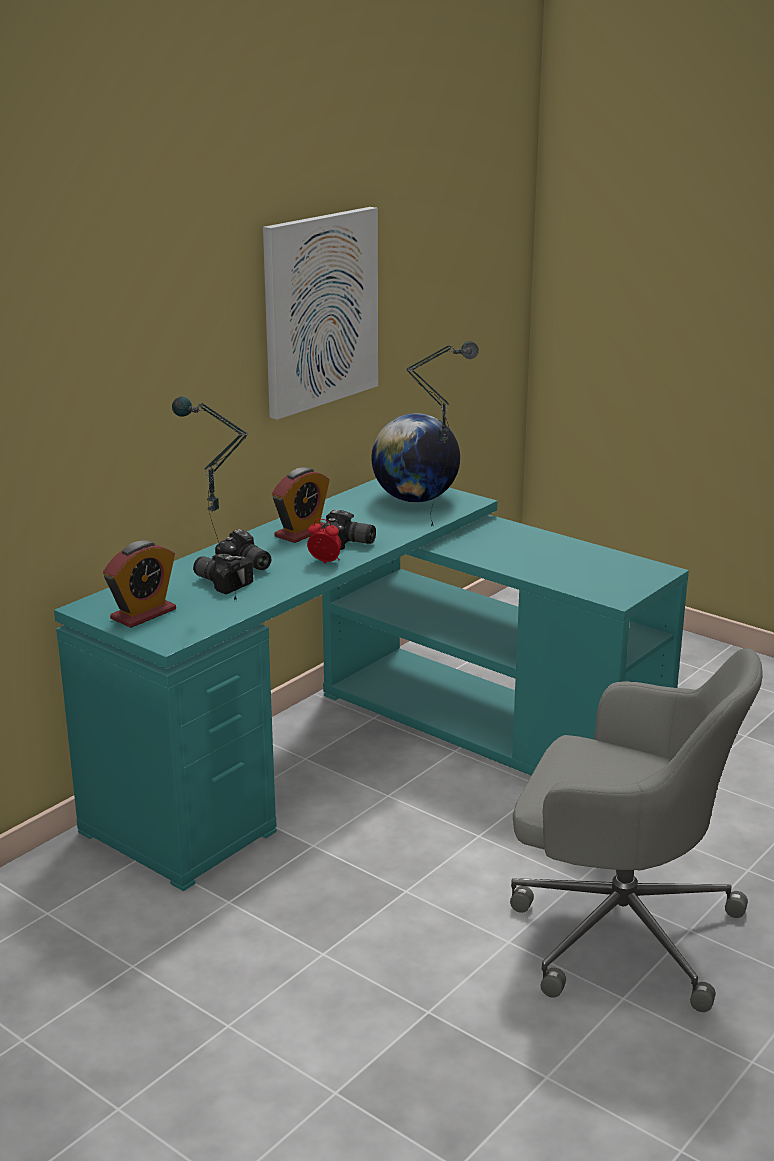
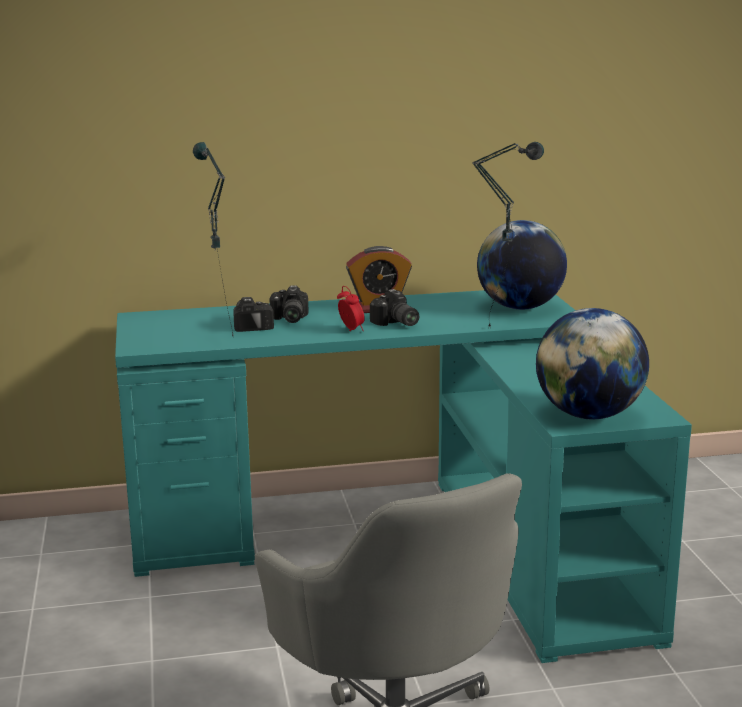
camera: 40 degrees right, 5 degrees down
alarm clock [103,540,176,628] -> none
picture [263,207,378,420] -> none
none -> globe [536,308,649,419]

